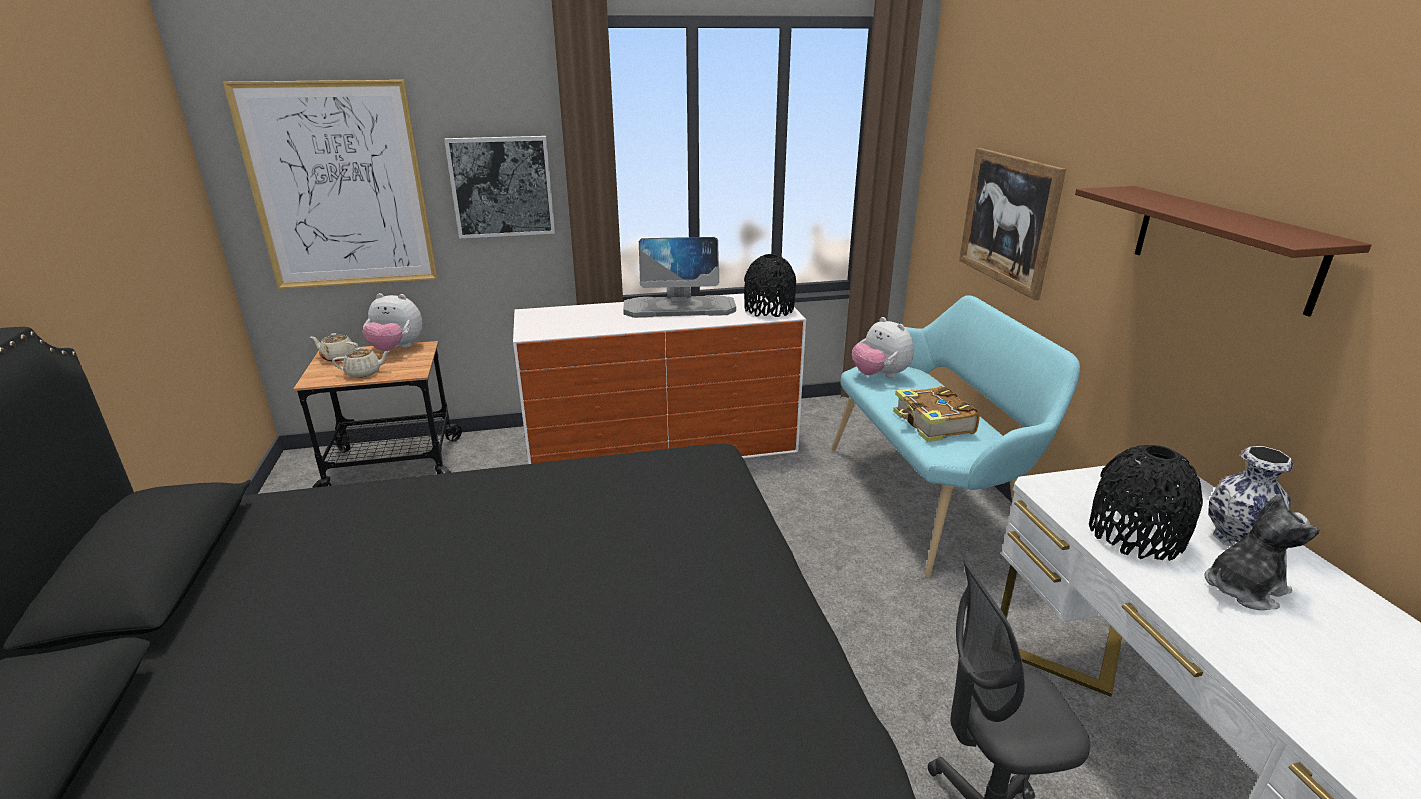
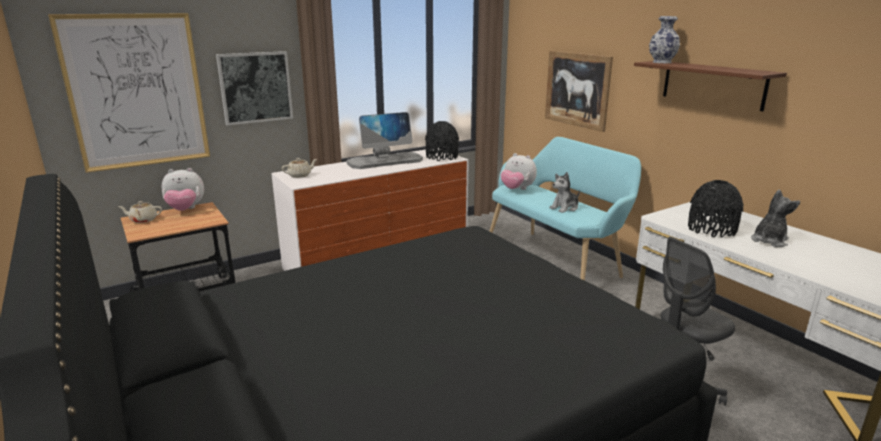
camera: 20 degrees left, 5 degrees down
beige teapot [332,347,390,378] -> beige teapot moved to [282,158,317,178]
book [893,386,980,442] -> plush toy [549,172,580,213]
vase [1208,446,1294,547] -> vase moved to [649,16,680,63]

